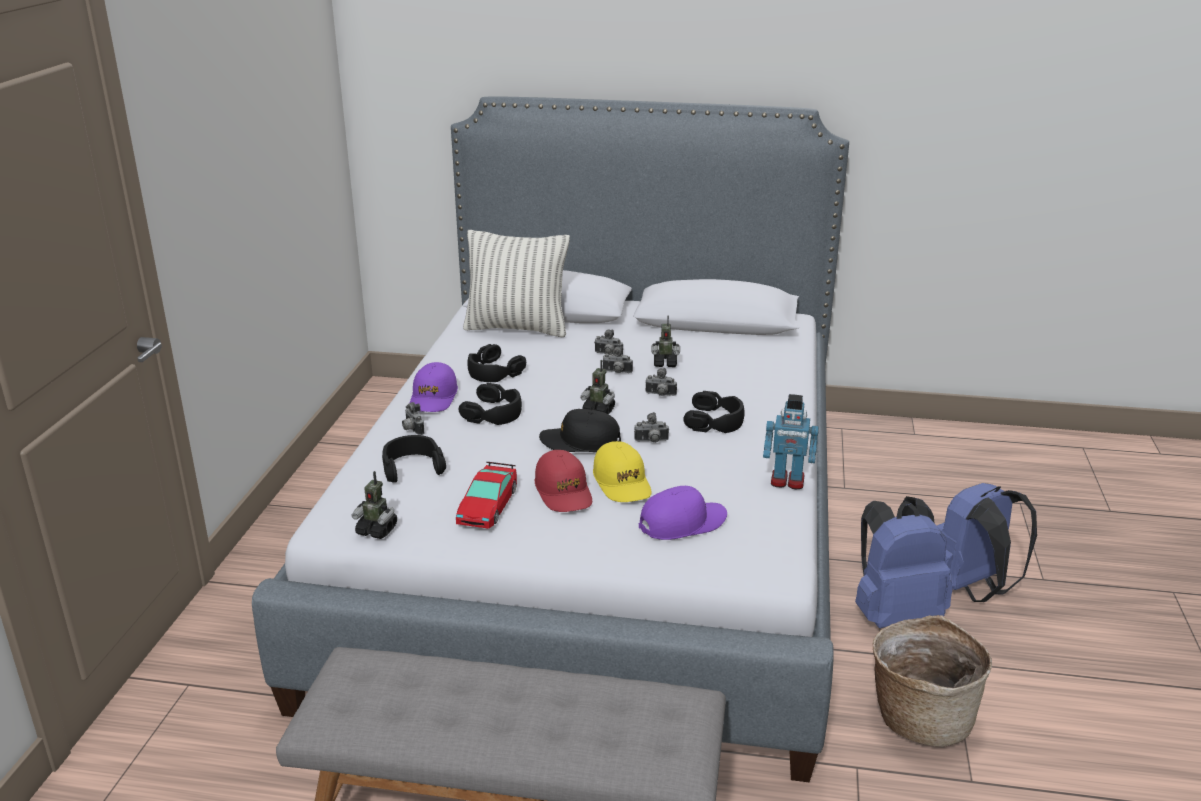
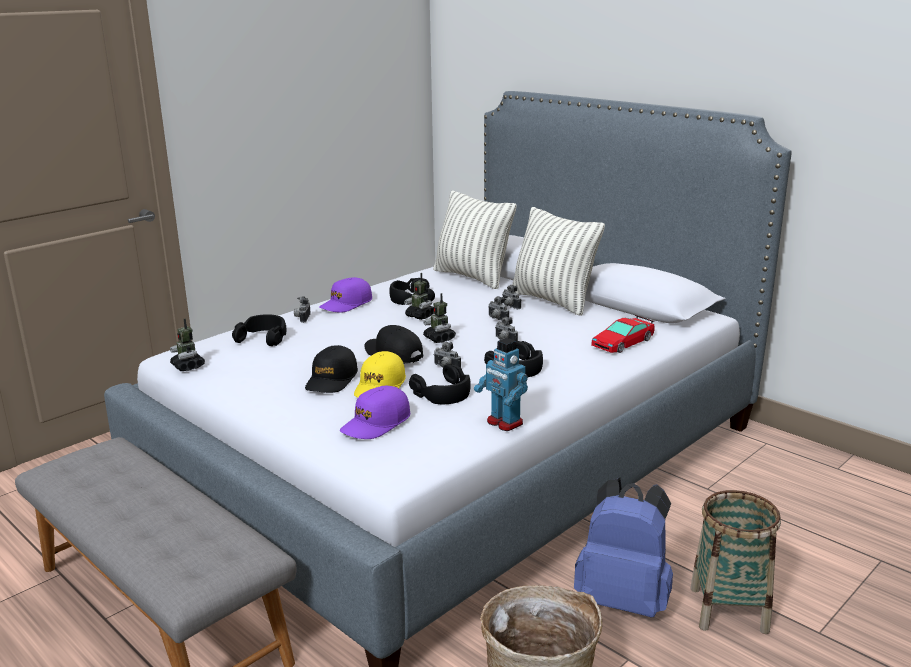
camera: 35 degrees right, 5 degrees down
toy car [456,462,517,529] -> toy car moved to [591,315,655,353]
black headphones [459,383,522,425] -> black headphones moved to [409,364,471,404]
red cap [535,450,592,512] -> black cap [305,345,358,393]
purple cap [639,486,727,540] -> purple cap turned 120 degrees clockwise [340,386,410,439]
toy robot [651,315,680,367] -> toy robot moved to [404,273,434,320]
blue backpack [937,483,1037,602] -> basket [690,490,781,634]
none -> pillow [512,207,605,316]

